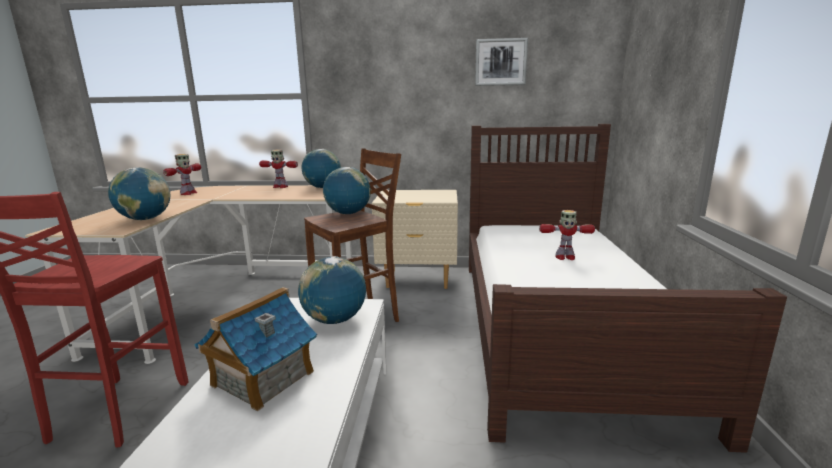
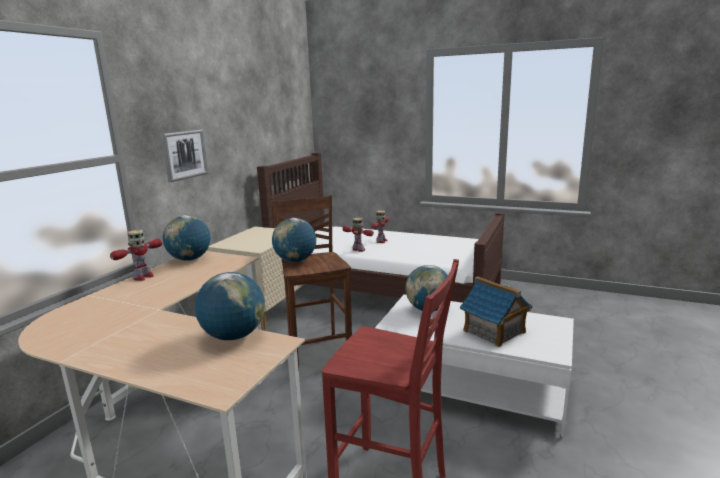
camera: 70 degrees left, 0 degrees up
toy robot [163,154,201,195] -> toy robot moved to [342,218,374,252]
picture [475,38,528,86] -> picture moved to [161,130,208,182]

